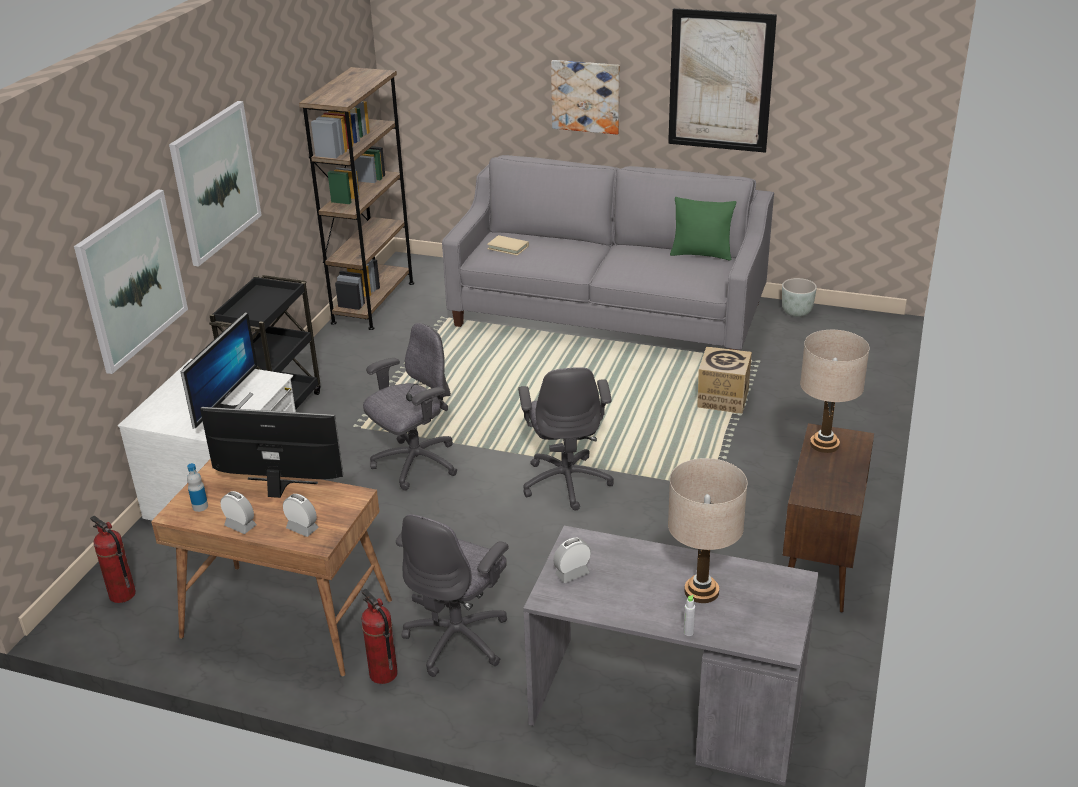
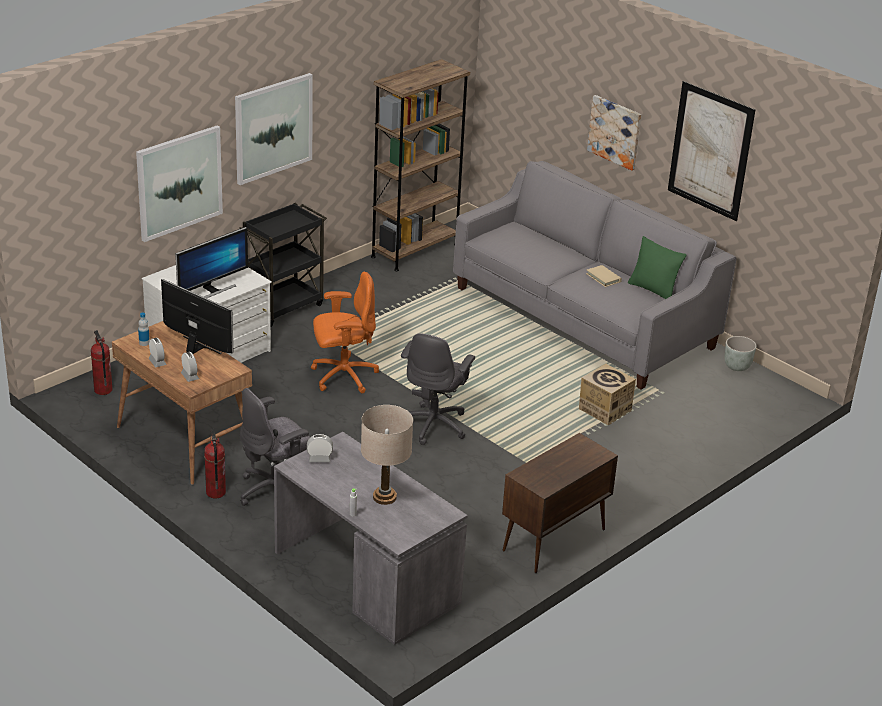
camera: 25 degrees right, 0 degrees up
grey office chair [363,323,457,491] -> orange office chair [311,272,379,393]
beige book [487,235,529,256] -> beige book moved to [586,265,622,287]
beige table lamp [800,330,870,453] -> none

